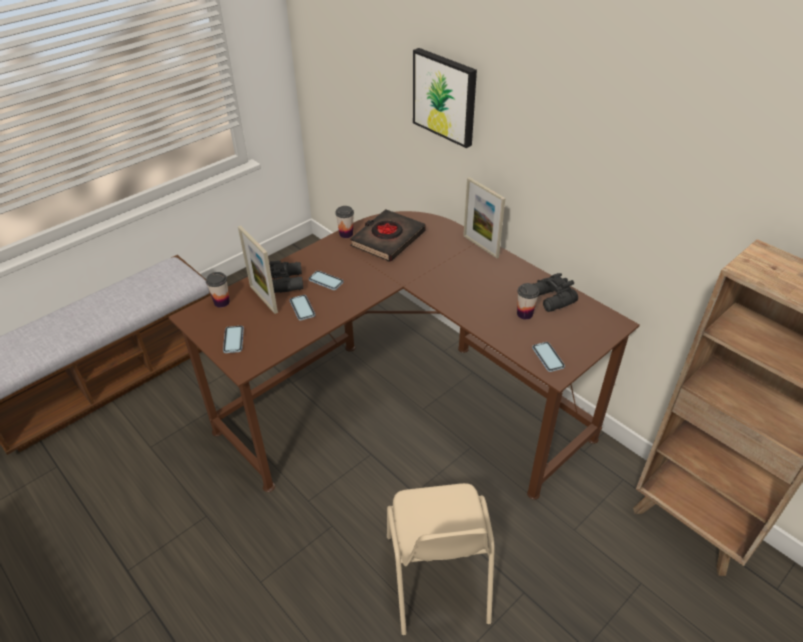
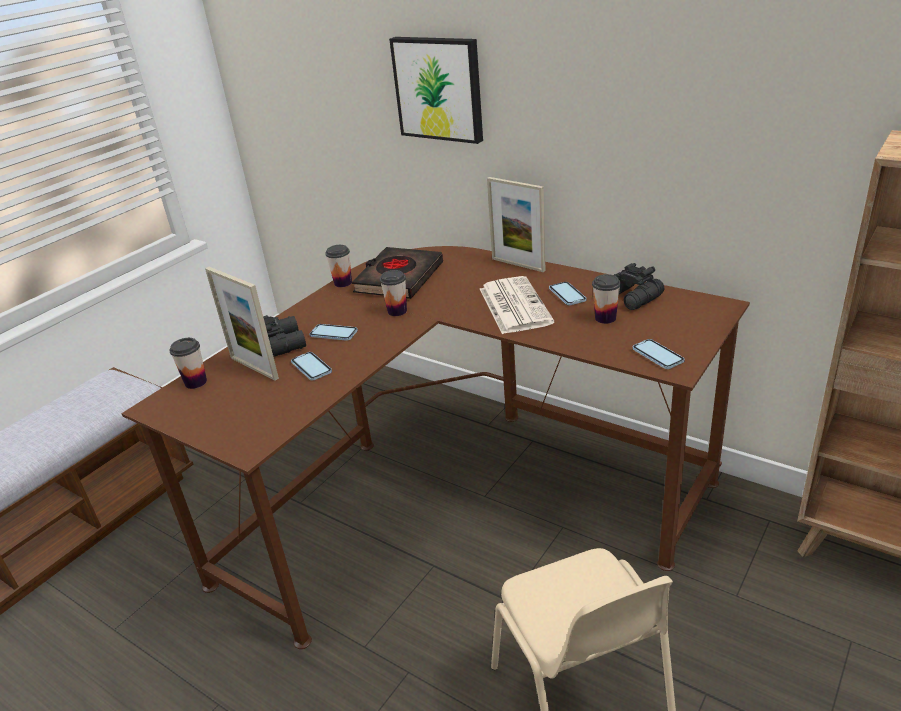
camera: 10 degrees left, 10 degrees down
phone [223,326,244,353] -> phone moved to [549,282,587,305]
none -> cup [380,270,407,316]
none -> newspaper [480,276,554,334]

